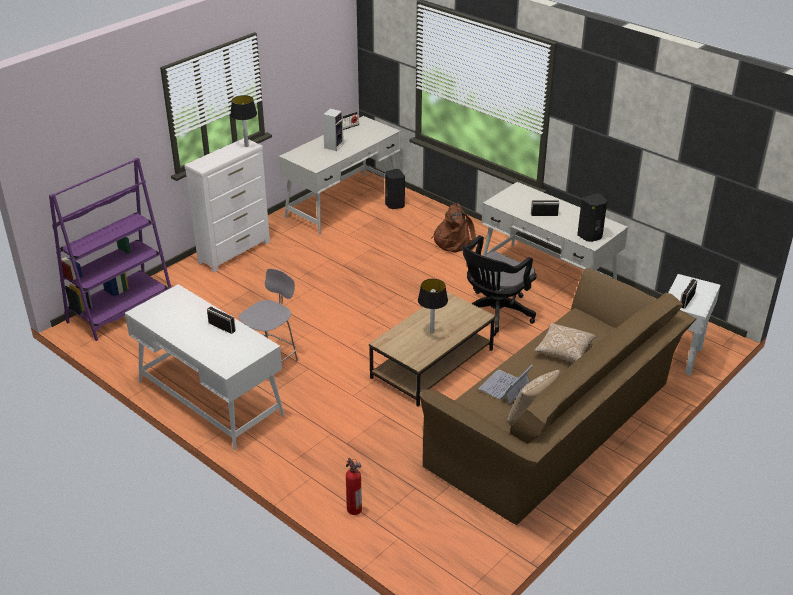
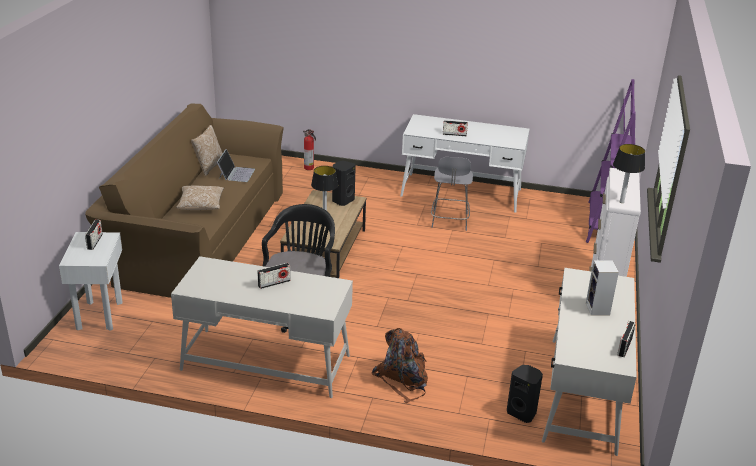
camera: 150 degrees right, 5 degrees down
black speaker [577,193,607,242] -> black speaker moved to [332,161,356,206]

